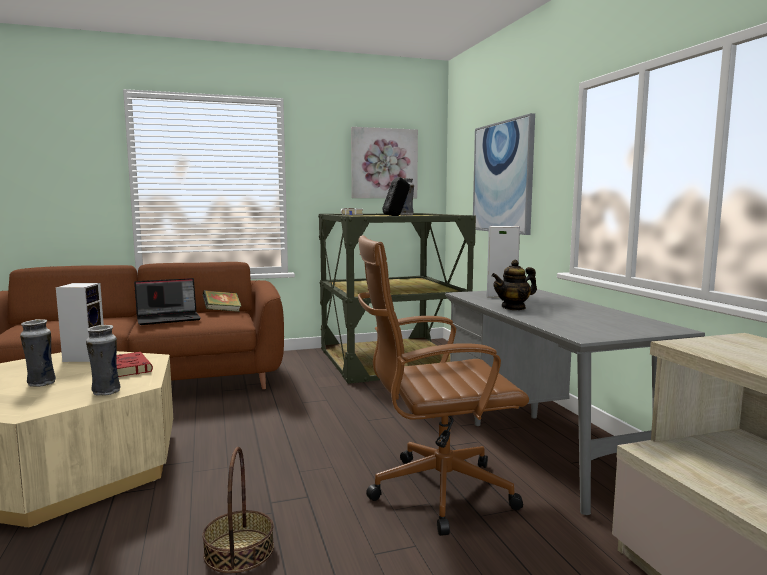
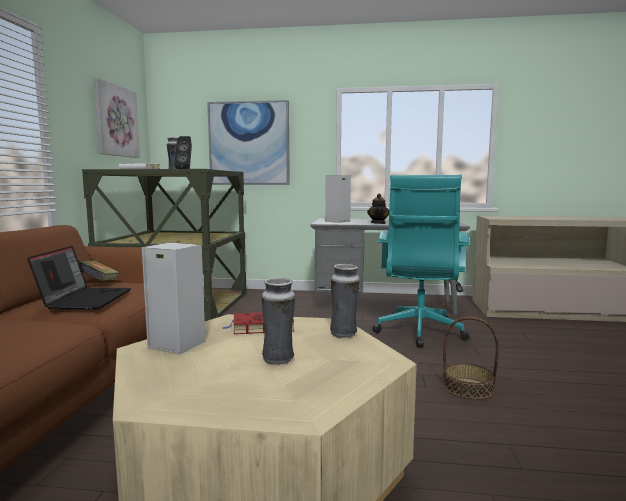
camera: 65 degrees left, 0 degrees up
brown office chair [358,235,529,536] -> turquoise office chair [372,175,470,348]

